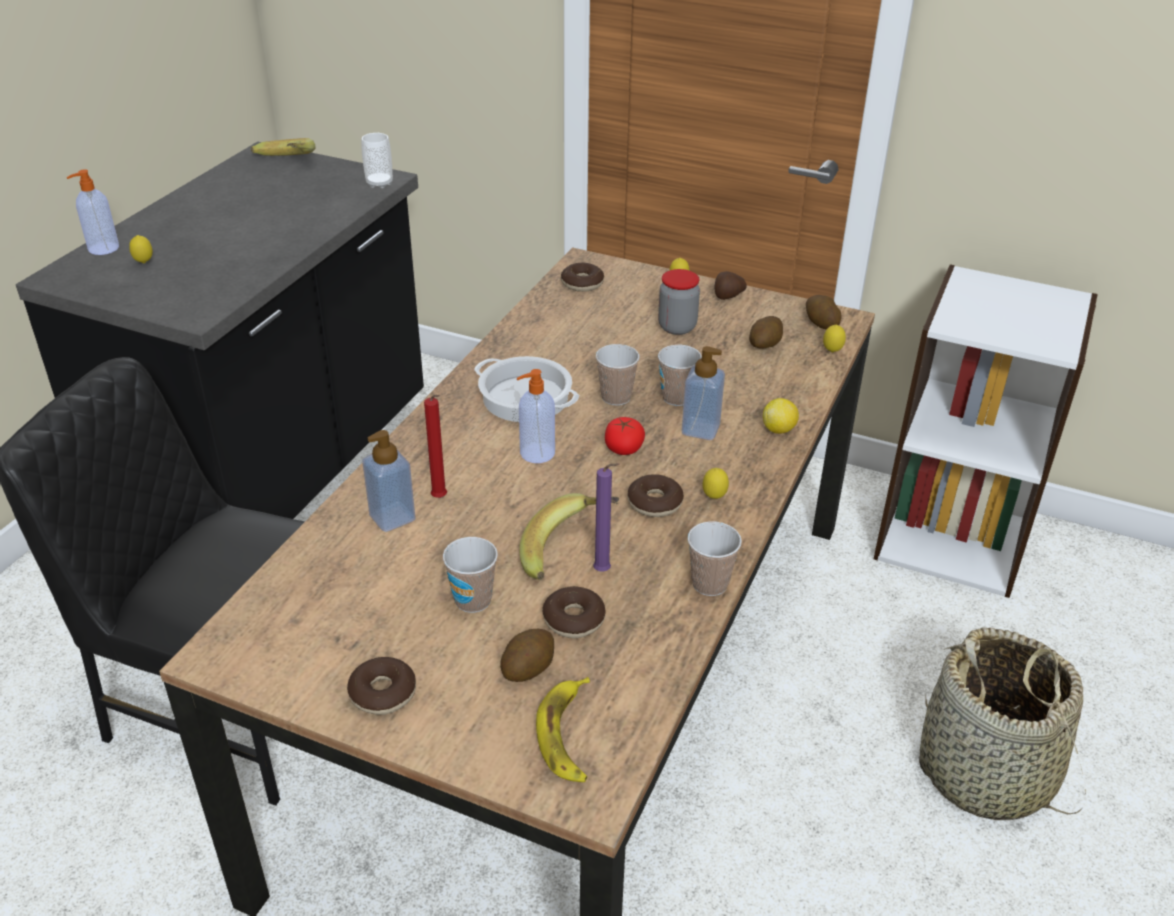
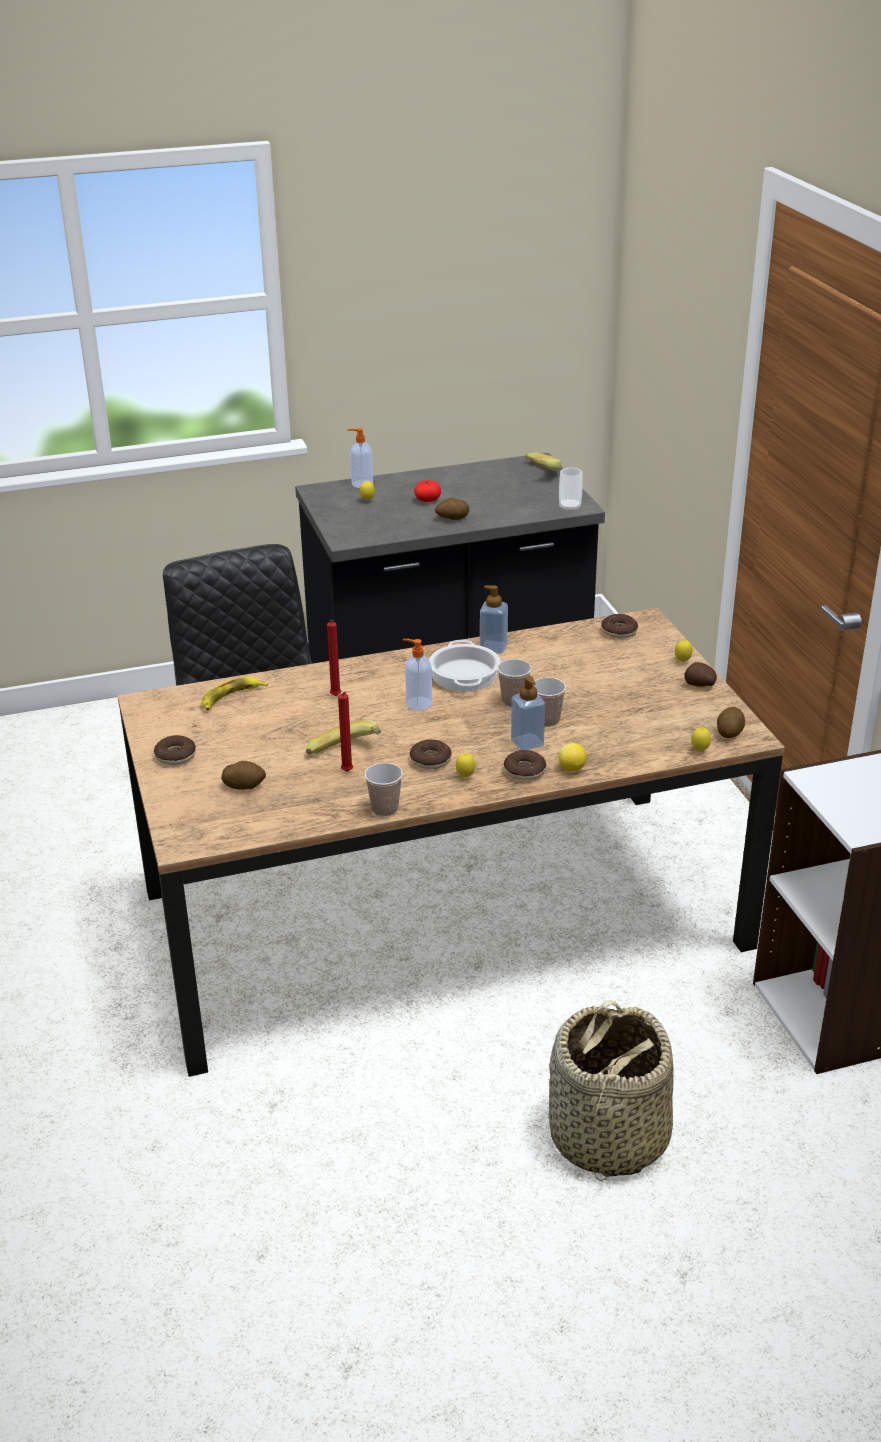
camera: 50 degrees right, 5 degrees down
soap dispenser [362,430,416,532] -> soap dispenser moved to [480,585,508,654]
cup [443,537,498,613] -> none
banana [536,677,590,782] -> banana moved to [201,677,268,710]
donut [542,586,606,638] -> donut moved to [504,750,546,780]
purple candle [593,463,620,572] -> red candle [338,692,353,772]
tomato [605,417,645,455] -> tomato moved to [414,480,441,502]
jar [658,269,700,335] -> none
potato [749,316,783,349] -> potato moved to [435,498,469,520]

